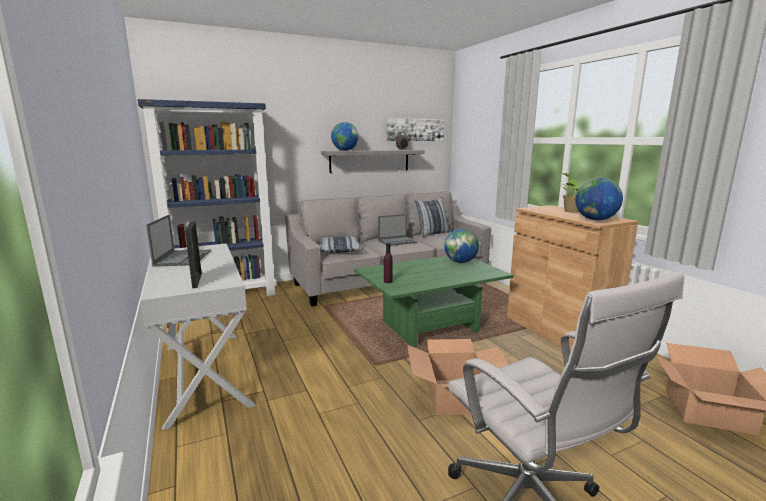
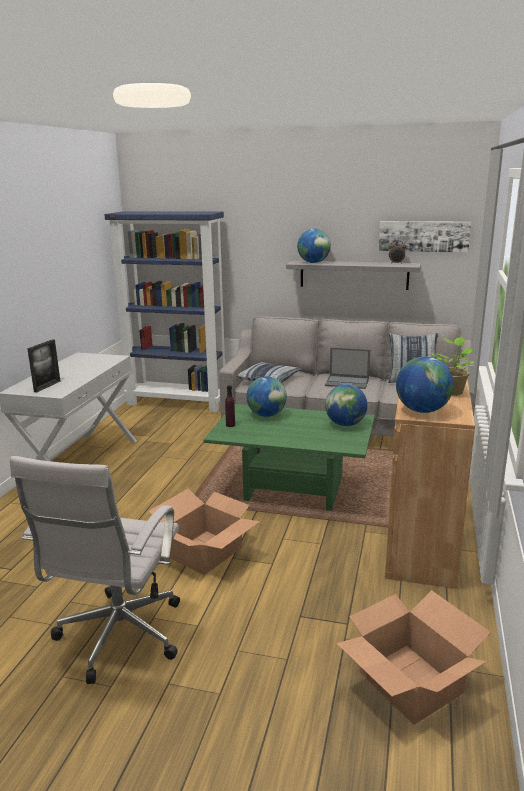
camera: 40 degrees right, 5 degrees up
laptop [146,215,211,267] -> none
none -> globe [246,376,287,417]

